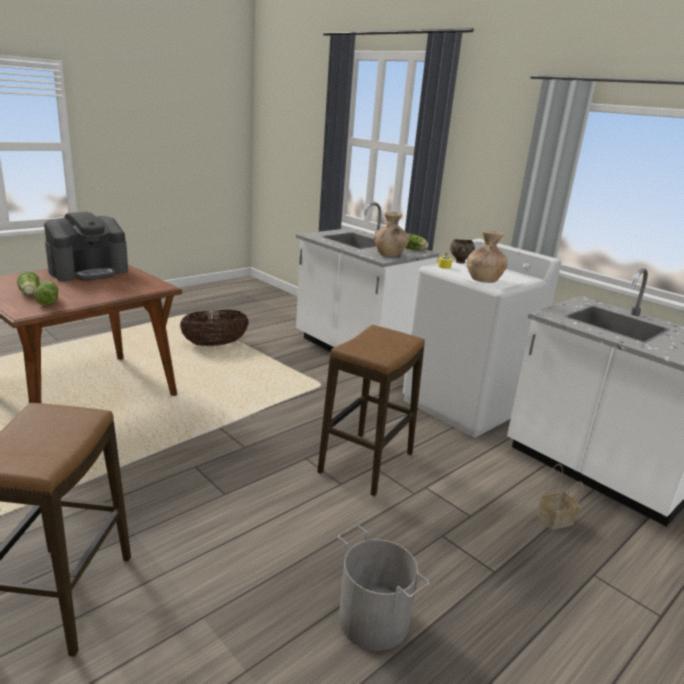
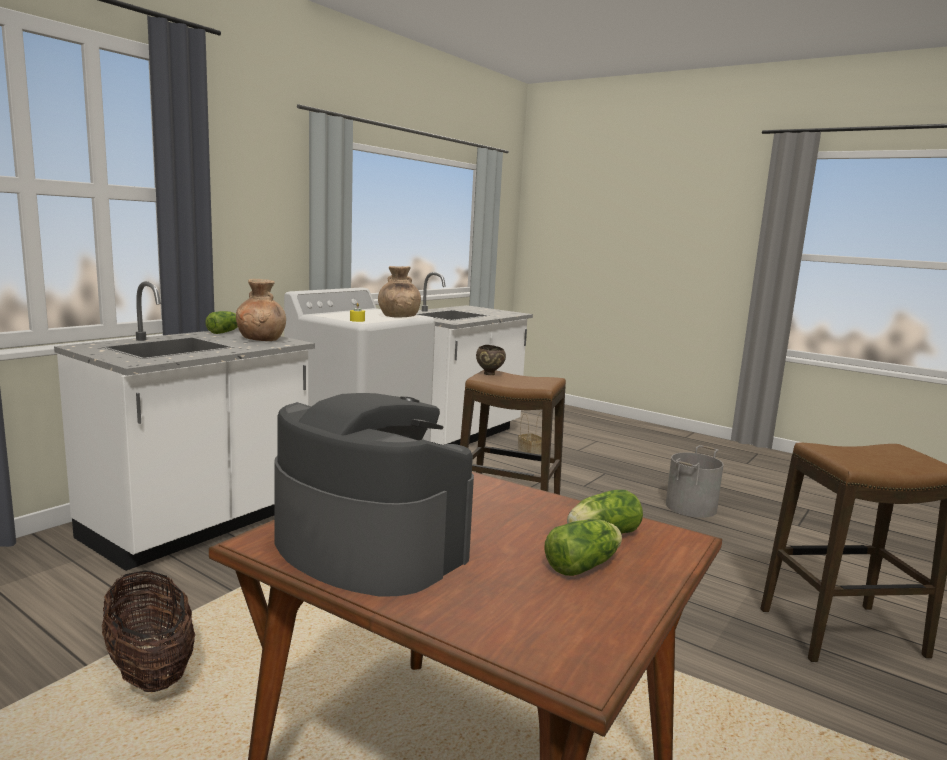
camera: 100 degrees left, 10 degrees down
brown bowl [450,239,475,264] -> brown bowl moved to [476,345,506,375]

